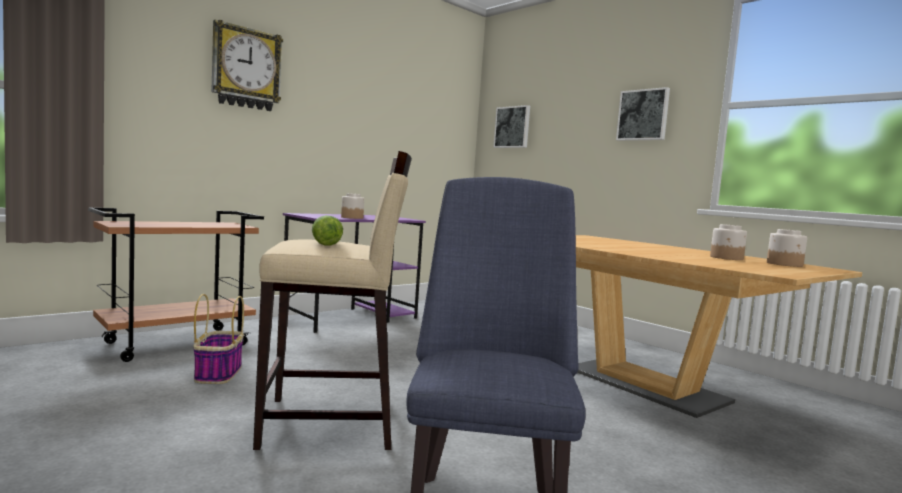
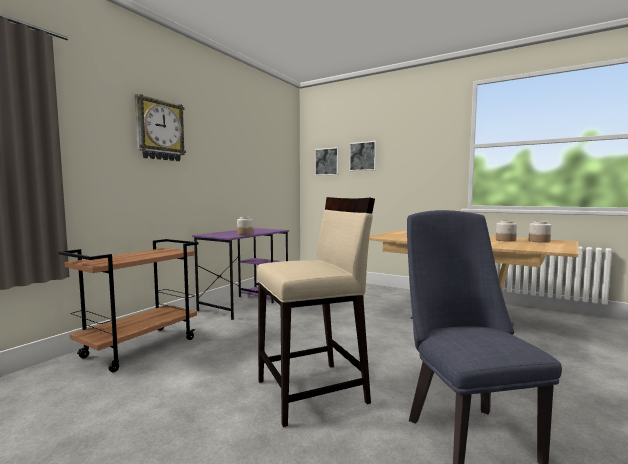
camera: 15 degrees left, 0 degrees up
basket [193,294,244,384] -> none
lettuce [312,215,343,246] -> none
picture [616,87,670,141] -> picture moved to [349,141,377,171]

